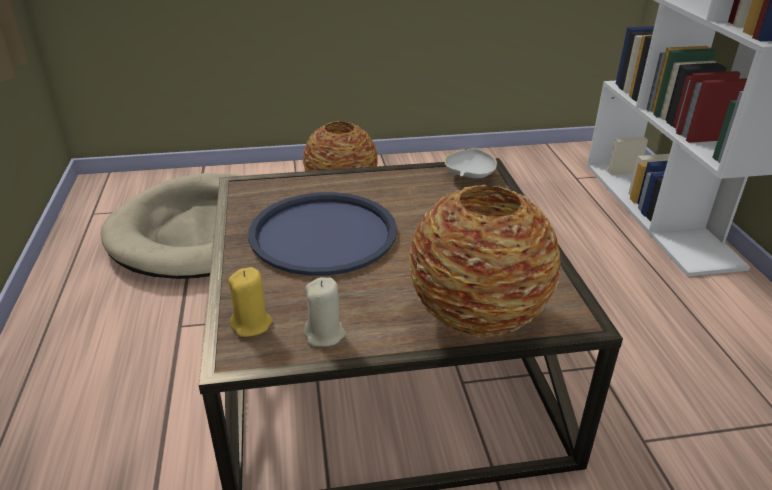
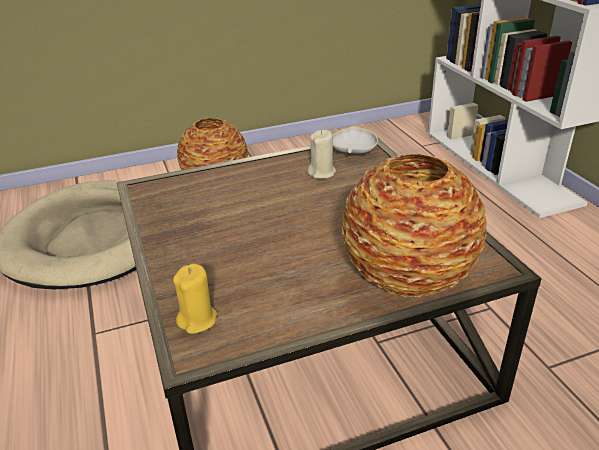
camera: 10 degrees left, 0 degrees up
blue tray [248,192,397,276] -> none
beige candle [304,277,346,347] -> beige candle moved to [307,130,336,179]

